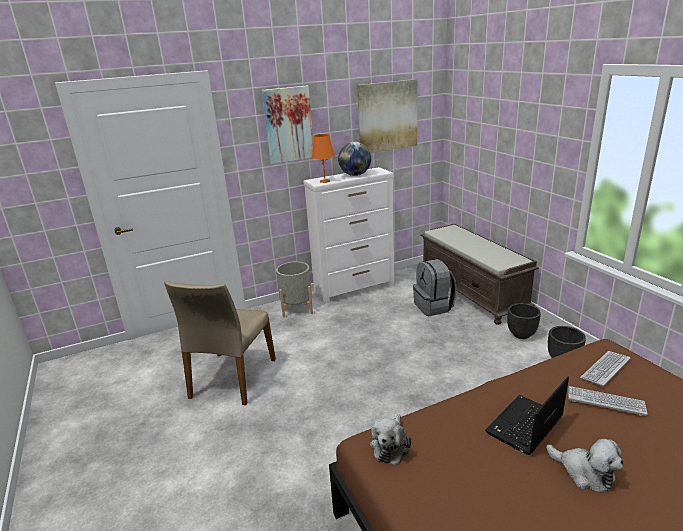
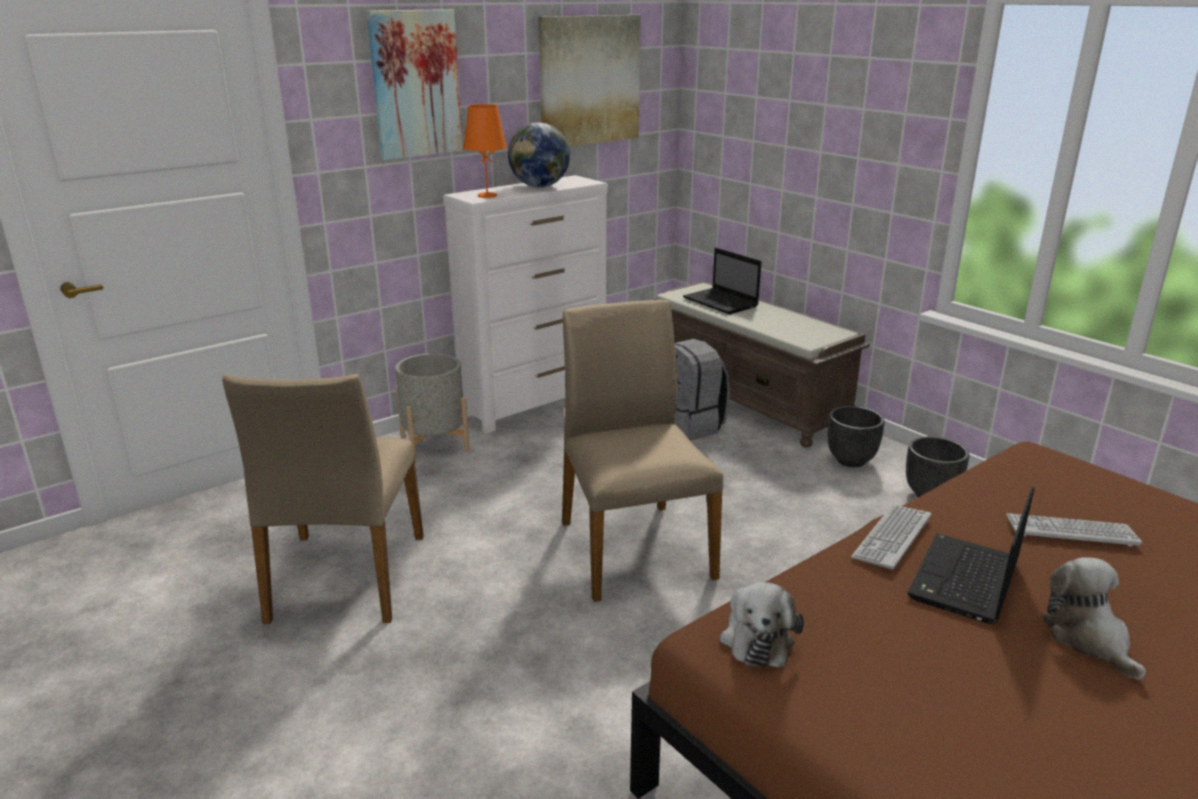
camera: 15 degrees left, 0 degrees up
plush toy [546,439,623,492] -> plush toy turned 135 degrees counterclockwise [1043,557,1146,680]
keyboard [580,351,631,387] -> keyboard moved to [851,505,931,570]
none -> beige chair [562,300,723,602]
none -> laptop [683,248,761,314]

